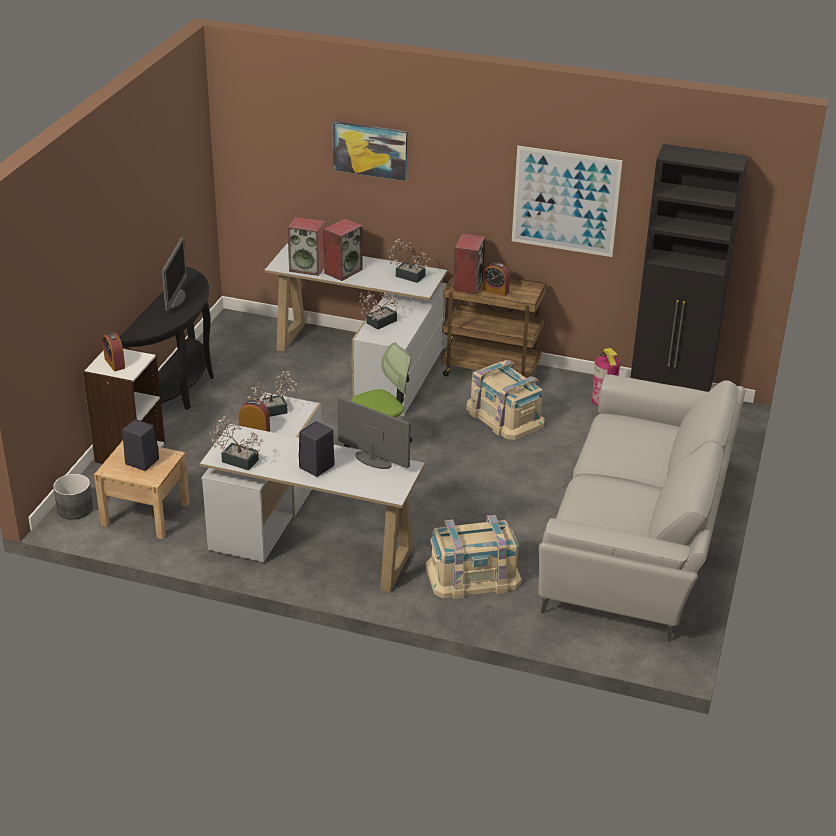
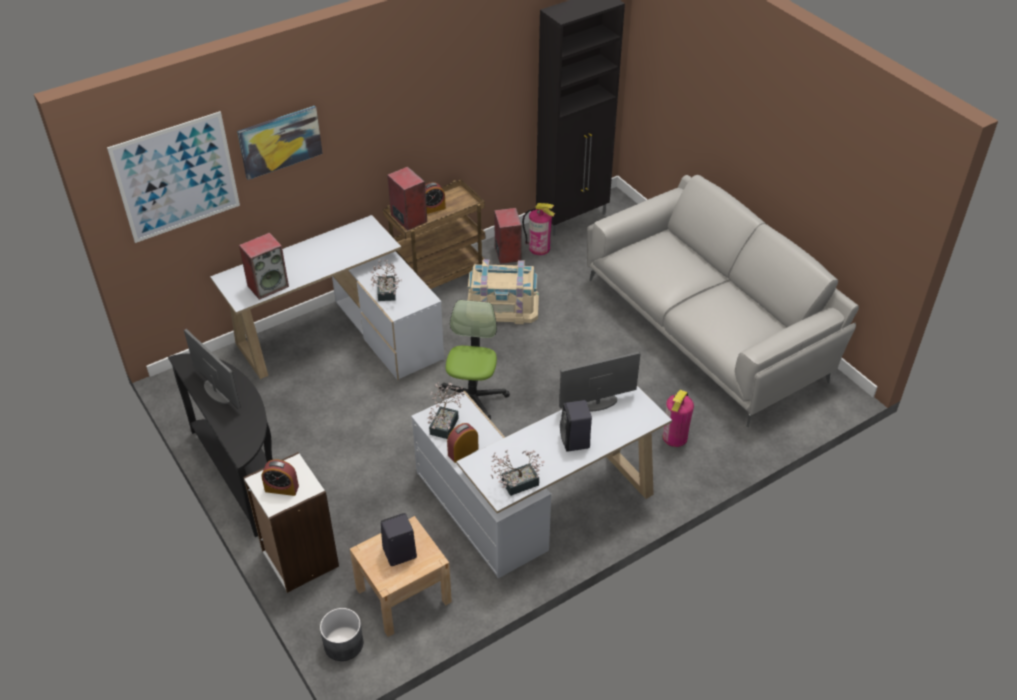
camera: 50 degrees left, 10 degrees up
speaker [323,218,363,281] -> speaker moved to [494,208,522,264]
potted plant [387,237,430,283] -> none
beige storage box [426,515,521,599] -> fire extinguisher [663,390,694,447]
picture [512,146,623,257] -> picture moved to [107,111,240,243]

